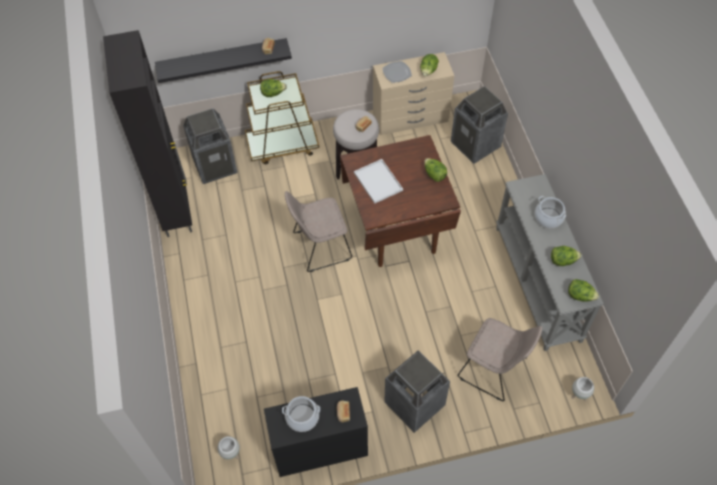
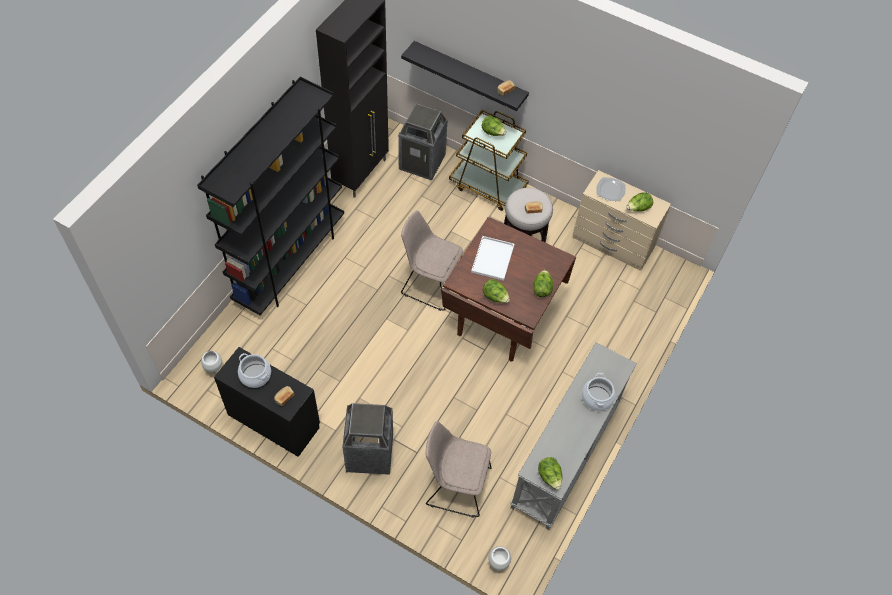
camera: 40 degrees right, 0 degrees up
trash can [451,86,508,164] -> none
beige chair [458,318,542,401] -> beige chair turned 120 degrees clockwise [426,421,492,518]
lettuce [551,246,582,266] -> lettuce moved to [483,279,510,303]
none -> black bookcase [197,77,344,316]

